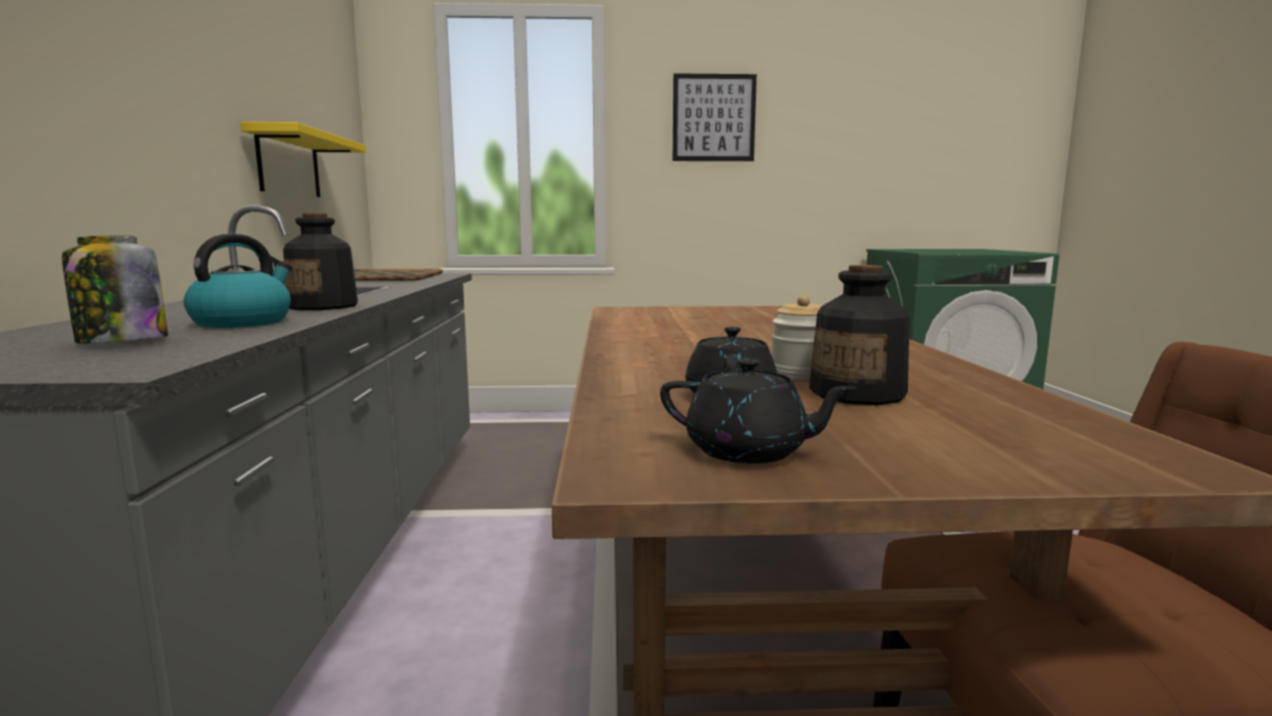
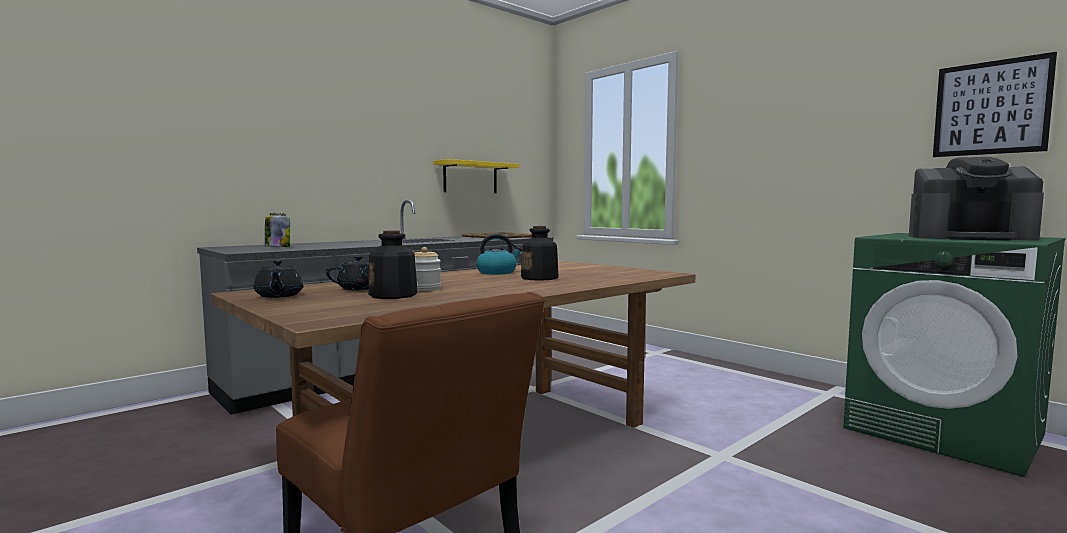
camera: 50 degrees right, 5 degrees down
kettle [183,234,292,328] -> kettle moved to [476,234,522,274]
bottle [283,213,358,310] -> bottle moved to [521,226,559,281]
picture [673,73,757,161] -> picture moved to [933,52,1057,157]
none -> coffee machine [909,157,1044,240]

